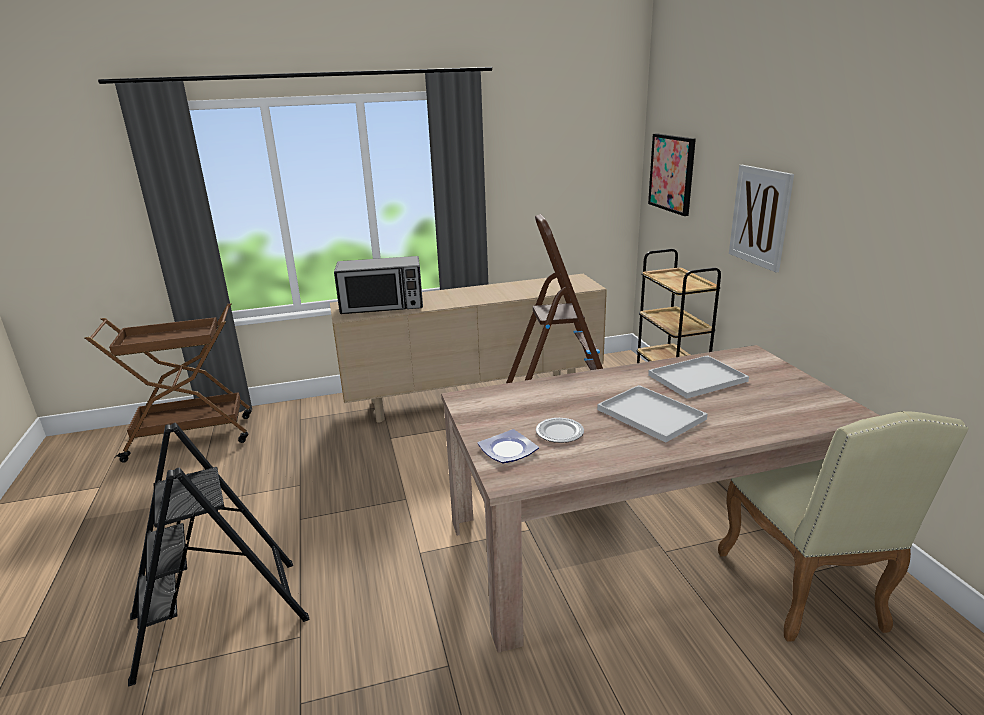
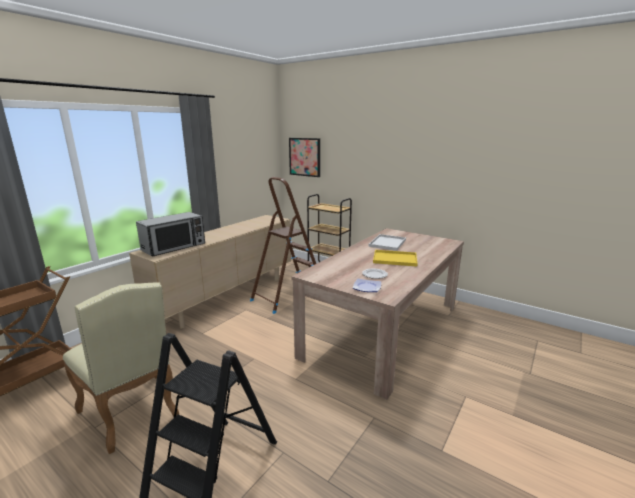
camera: 40 degrees left, 5 degrees down
white tray [597,385,708,443] -> yellow tray [373,250,418,267]
beige chair [718,411,968,642] -> beige chair moved to [63,282,179,454]
picture [729,165,794,273] -> none

